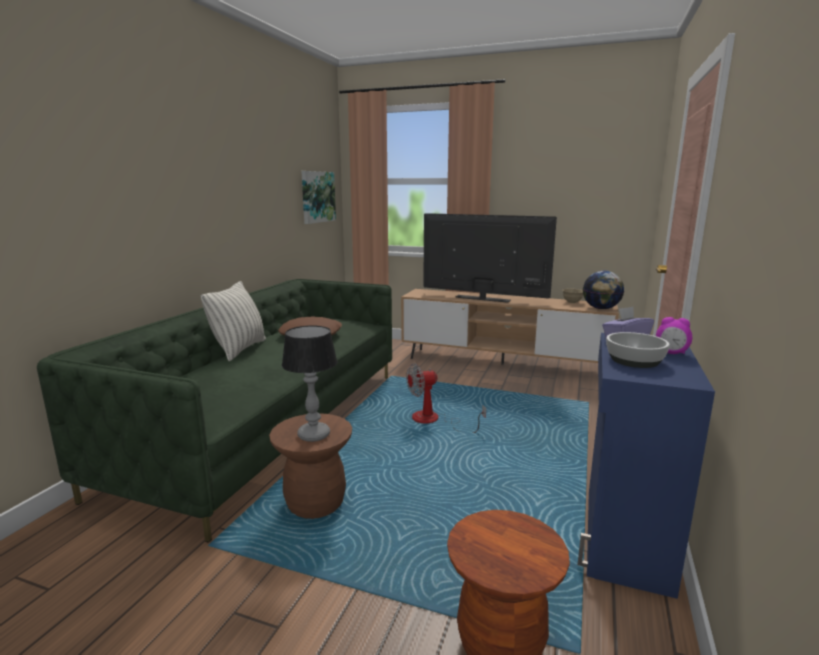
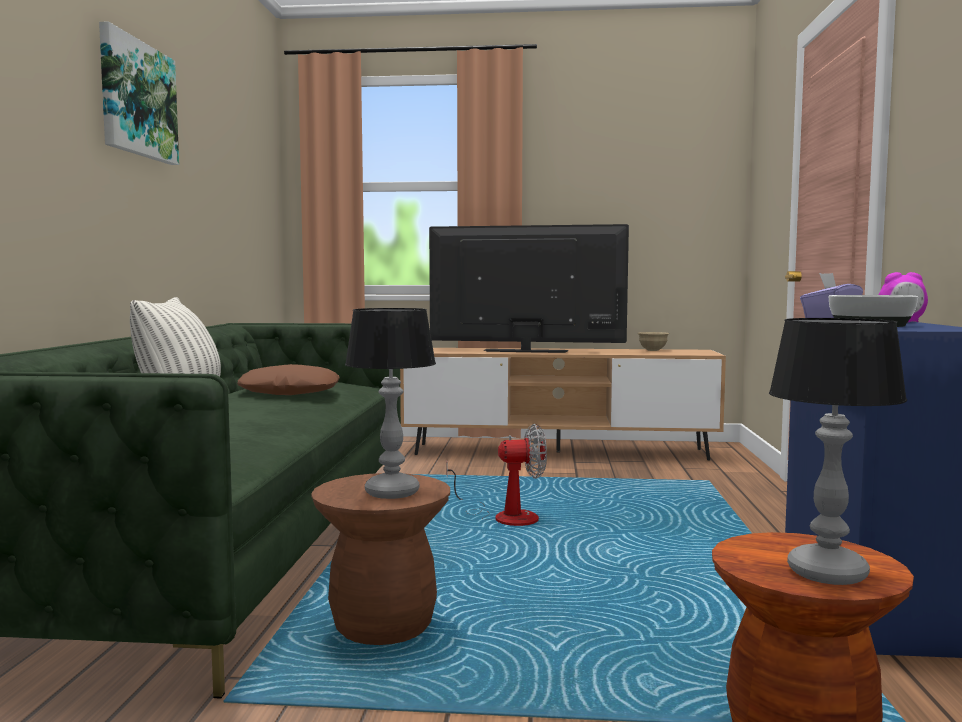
camera: 15 degrees left, 10 degrees down
picture [301,171,336,224] -> picture moved to [99,21,179,165]
fan [406,363,486,433] -> fan turned 150 degrees counterclockwise [446,424,547,526]
globe [583,271,624,309] -> none
none -> table lamp [769,318,907,585]

